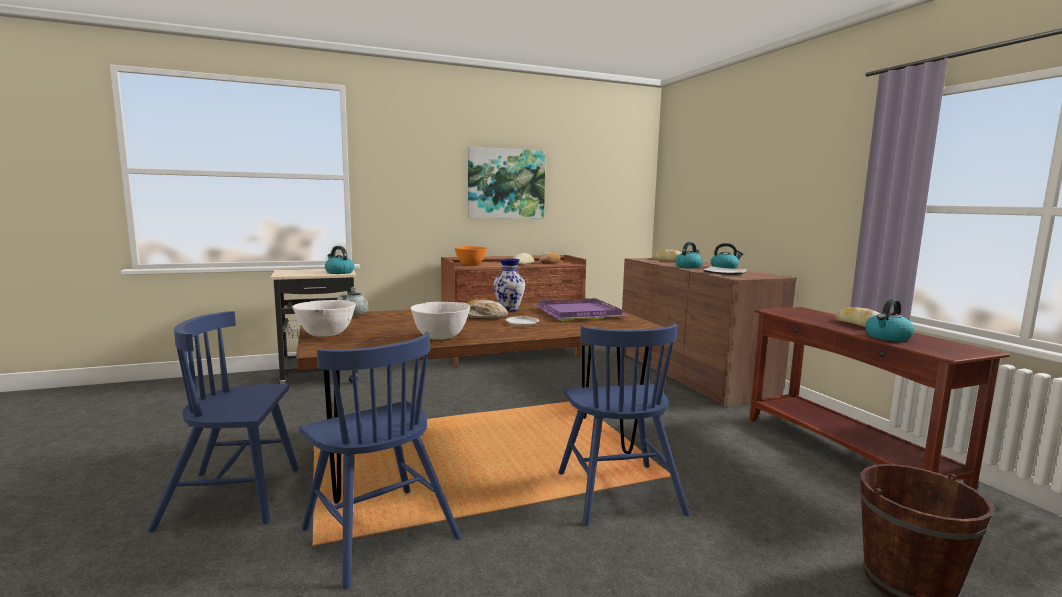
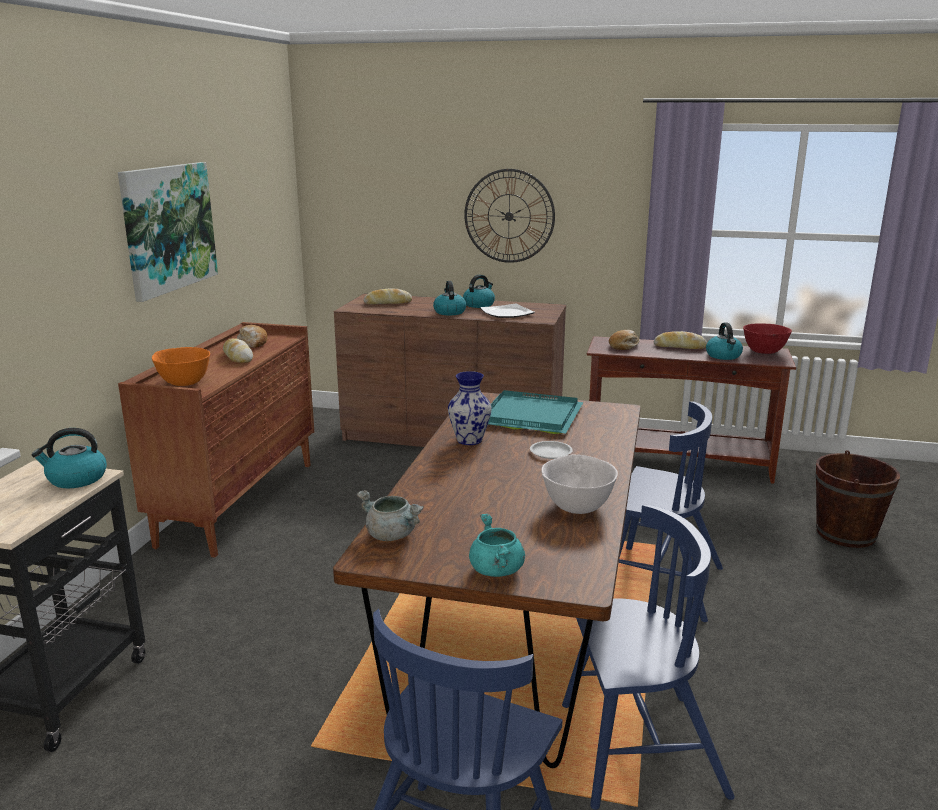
camera: 55 degrees left, 10 degrees up
white bowl [293,300,356,337] -> turquoise cooking pot [469,514,525,577]
bread [467,299,508,319] -> bread moved to [609,330,639,350]
purple tray [534,298,628,321] -> turquoise tray [488,390,583,434]
none -> wall clock [464,169,555,263]
none -> red bowl [743,323,792,354]

